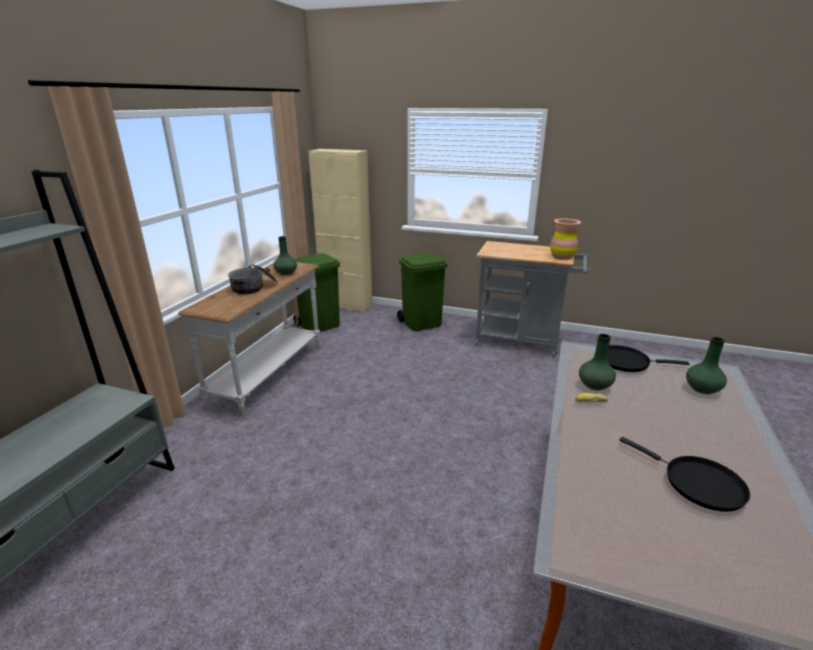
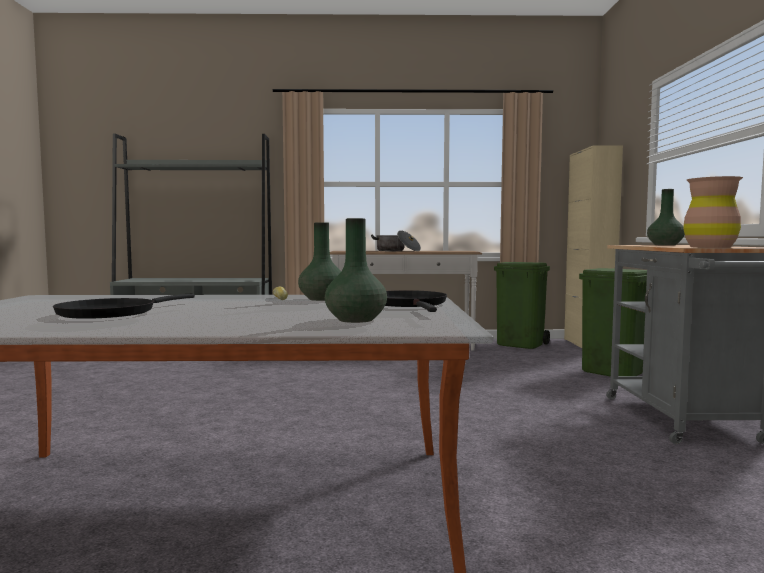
camera: 70 degrees right, 20 degrees down
green vase [274,236,297,275] -> green vase moved to [647,189,685,245]

